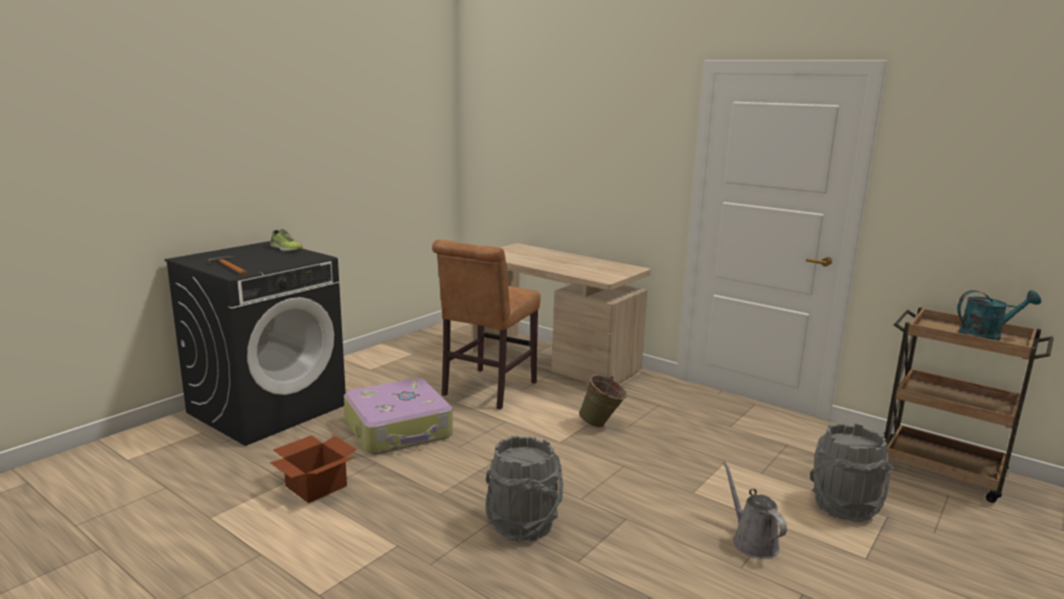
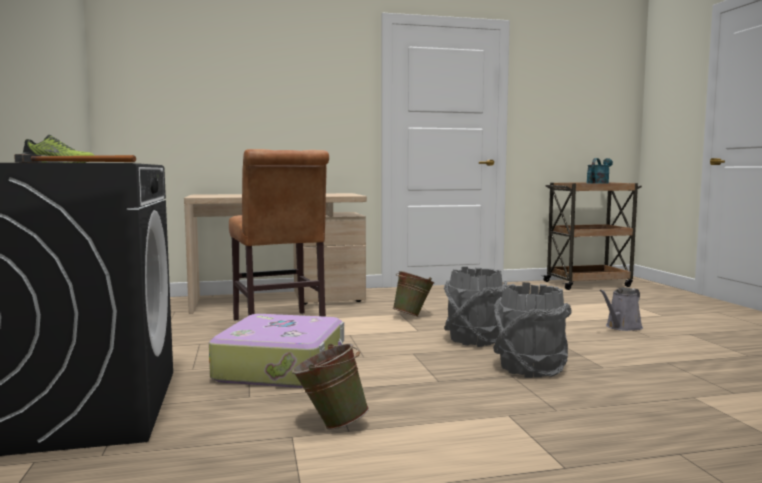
camera: 50 degrees left, 10 degrees down
cardboard box [270,435,357,503] -> green bucket [292,344,369,429]
grey watering can [723,461,787,559] -> grey watering can turned 60 degrees counterclockwise [599,287,643,331]
grey bucket [810,423,894,522] -> grey bucket moved to [444,267,507,347]

